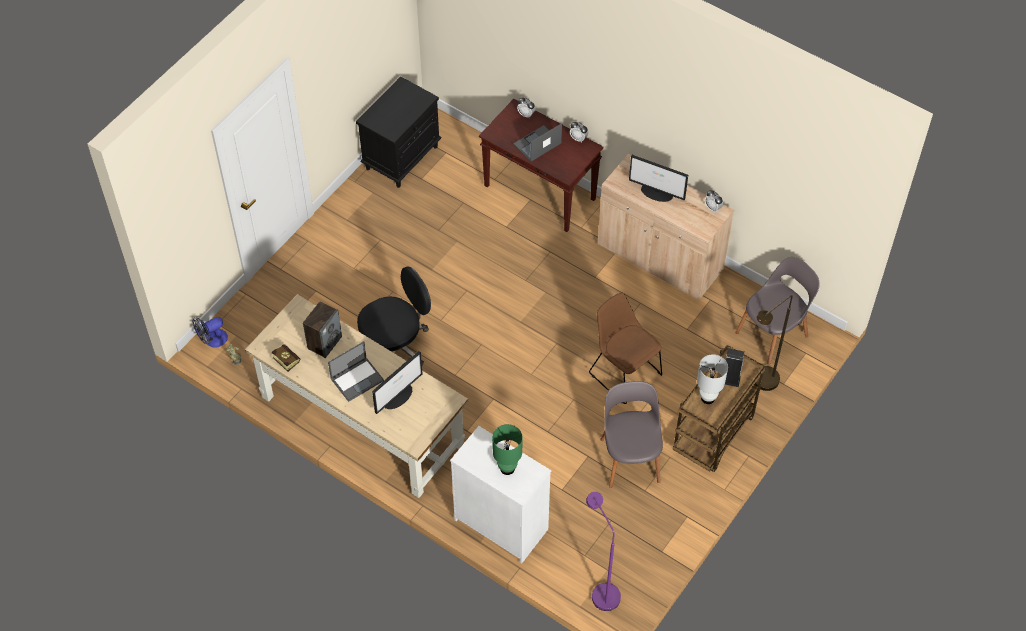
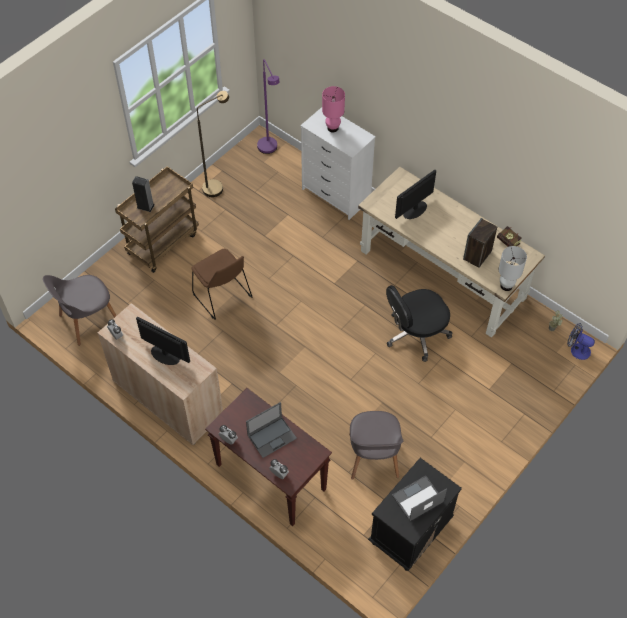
camera: 175 degrees left, 0 degrees up
fan [193,317,228,348] -> fan turned 120 degrees counterclockwise [567,323,595,360]
laptop [328,341,384,402] -> laptop moved to [392,476,447,521]
green table lamp [492,424,523,475] -> pink table lamp [322,86,345,132]
grey chair [600,381,663,488] -> grey chair moved to [349,411,403,480]
white table lamp [697,354,728,404] -> white table lamp moved to [499,246,527,291]
brown floor lamp [755,295,793,391] -> brown floor lamp moved to [197,91,229,197]

